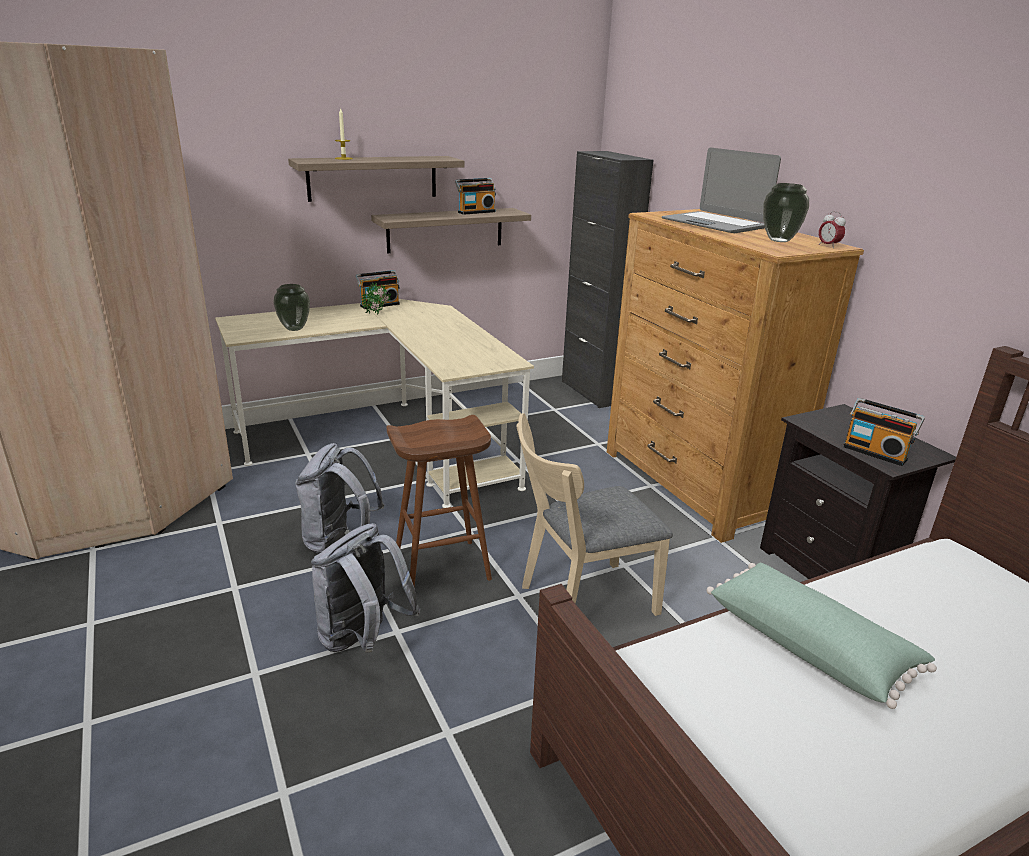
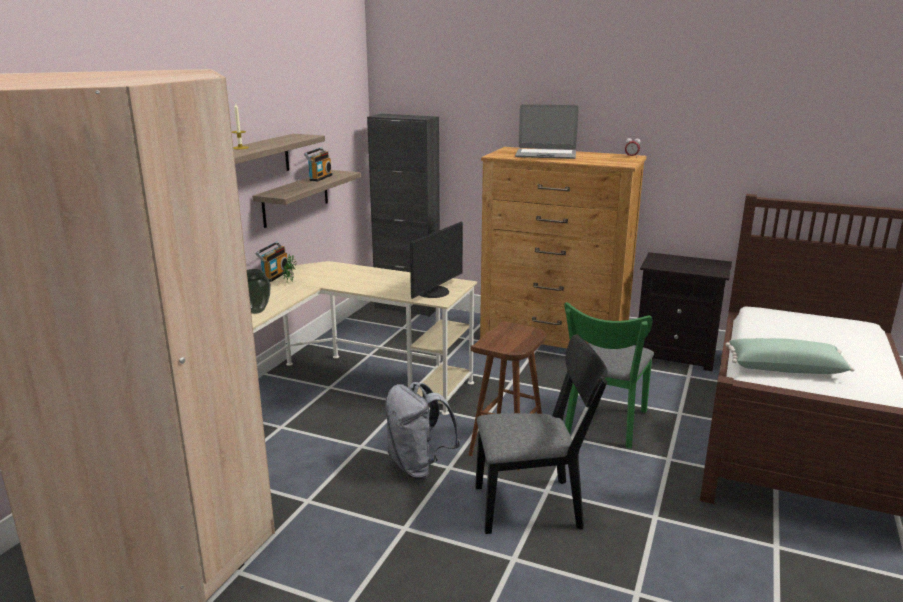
camera: 40 degrees left, 5 degrees down
grey backpack [311,523,420,653] -> black chair [475,335,608,534]
beige chair [517,413,673,616] -> green chair [564,302,654,448]
vase [763,183,809,242] -> none
radio [843,398,924,466] -> none
none -> monitor [410,222,463,299]

